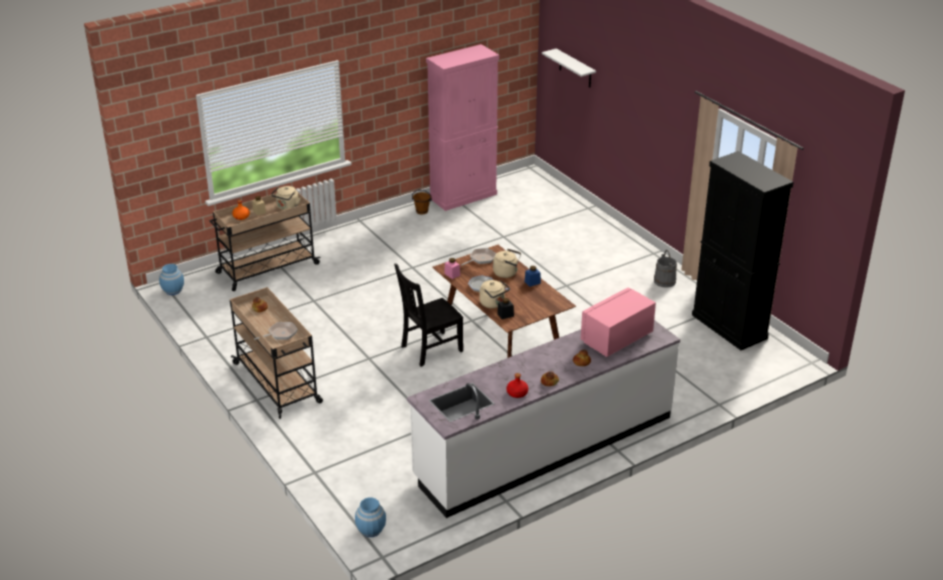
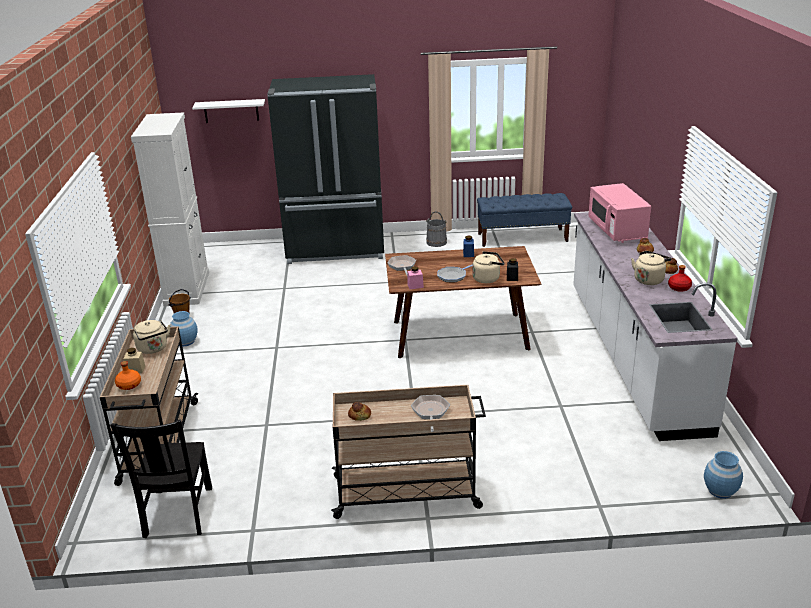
camera: 60 degrees left, 5 degrees down
blue vase [159,264,184,295] -> blue vase moved to [170,311,198,346]
black chair [394,263,463,367] -> black chair moved to [110,420,212,538]
pink cabinet [426,44,499,211] -> white cabinet [131,112,209,306]
beige kettle [493,249,521,278] -> beige kettle moved to [631,251,671,285]
black cabinet [692,151,794,350] -> blue bench [477,193,572,247]
none -> black fridge [267,74,384,264]

